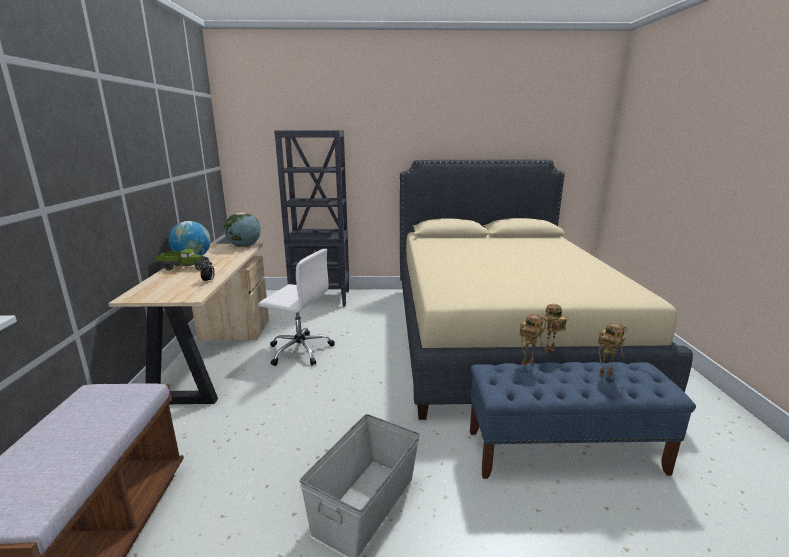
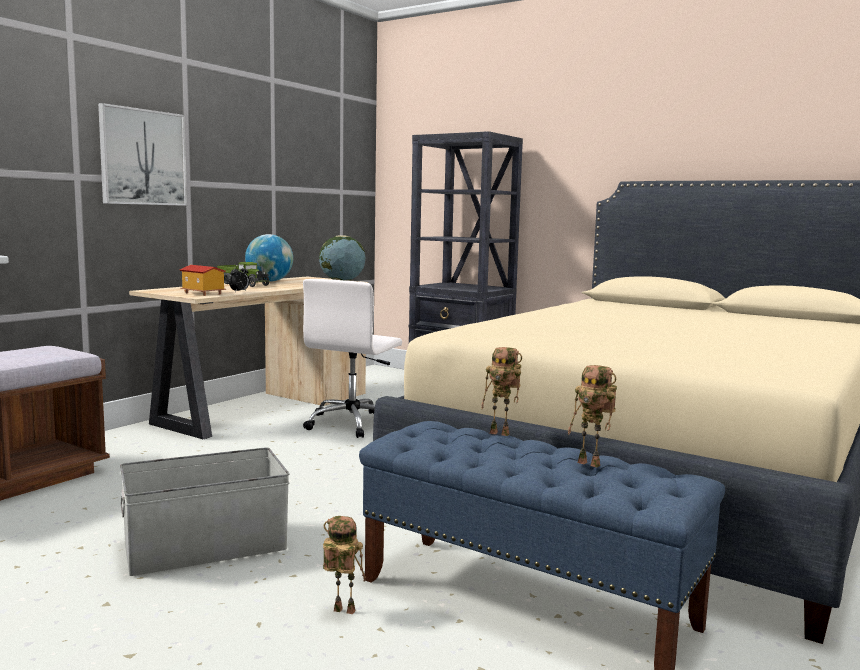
camera: 35 degrees right, 10 degrees down
white office chair [259,249,335,366] -> white office chair turned 60 degrees clockwise [303,279,402,438]
toy robot [542,304,567,352] -> toy robot moved to [323,516,366,614]
none -> picture [98,103,187,206]
none -> toy house [179,265,226,296]

